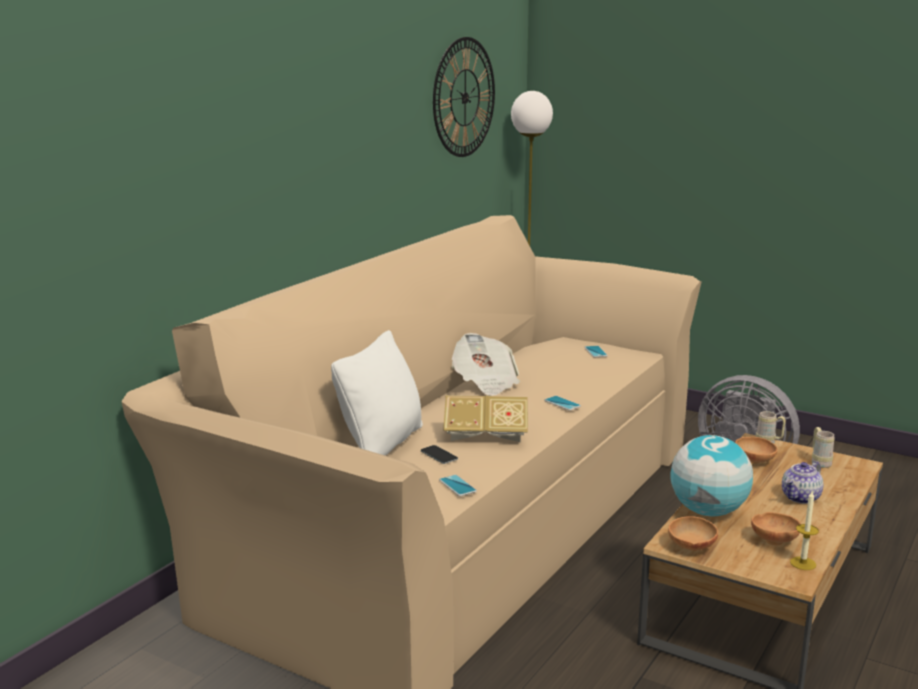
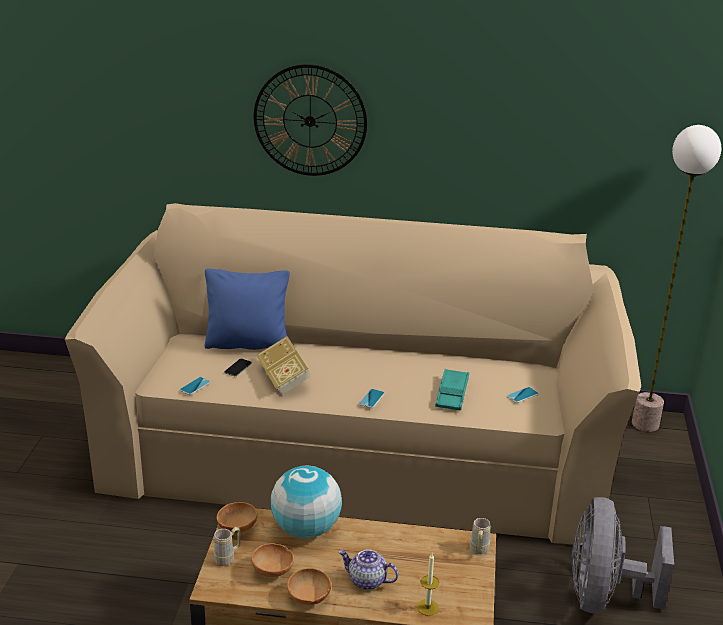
camera: 65 degrees right, 10 degrees up
white pillow [331,330,423,456] -> blue pillow [204,269,290,350]
wall clock [433,37,495,157] -> wall clock moved to [254,64,367,176]
newspaper [452,333,520,396] -> none
brown bowl [735,437,778,463] -> brown bowl moved to [287,568,331,605]
candle [790,491,819,570] -> candle moved to [417,553,439,616]
beige mug [812,427,835,468] -> beige mug moved to [214,527,241,566]
none -> turquoise tray [435,369,469,411]

